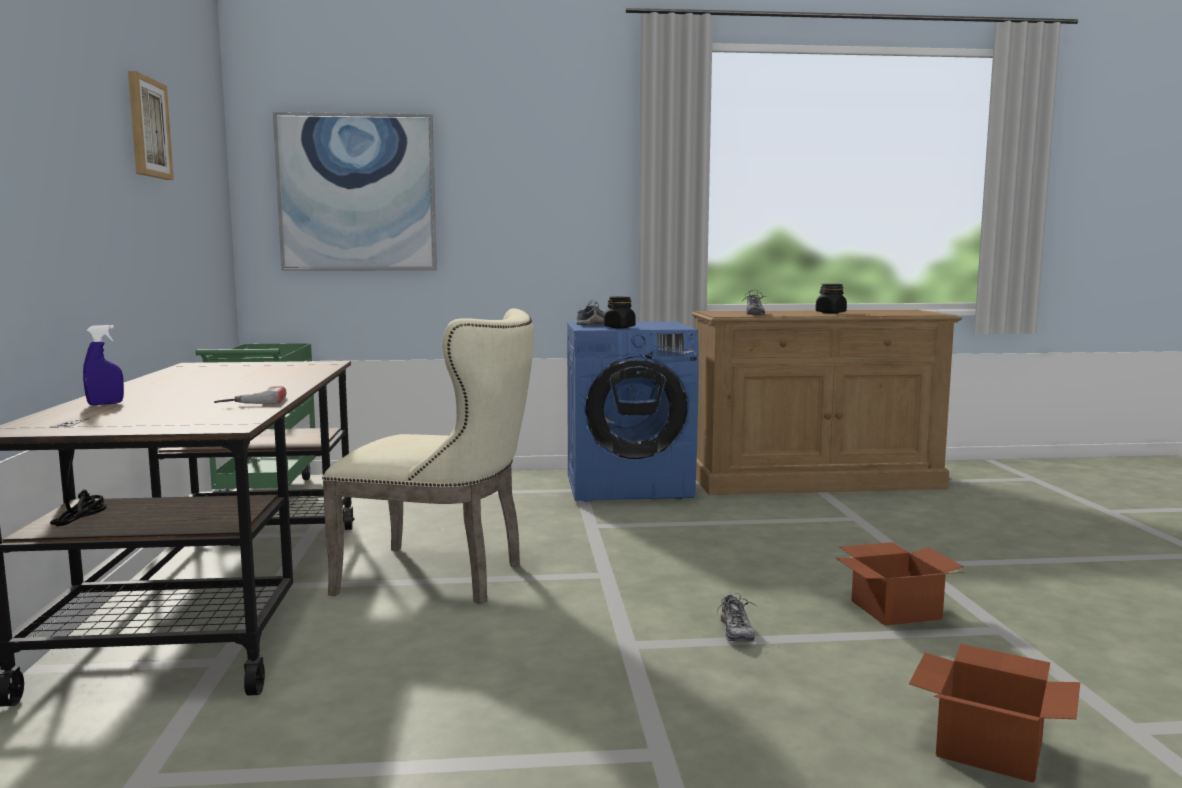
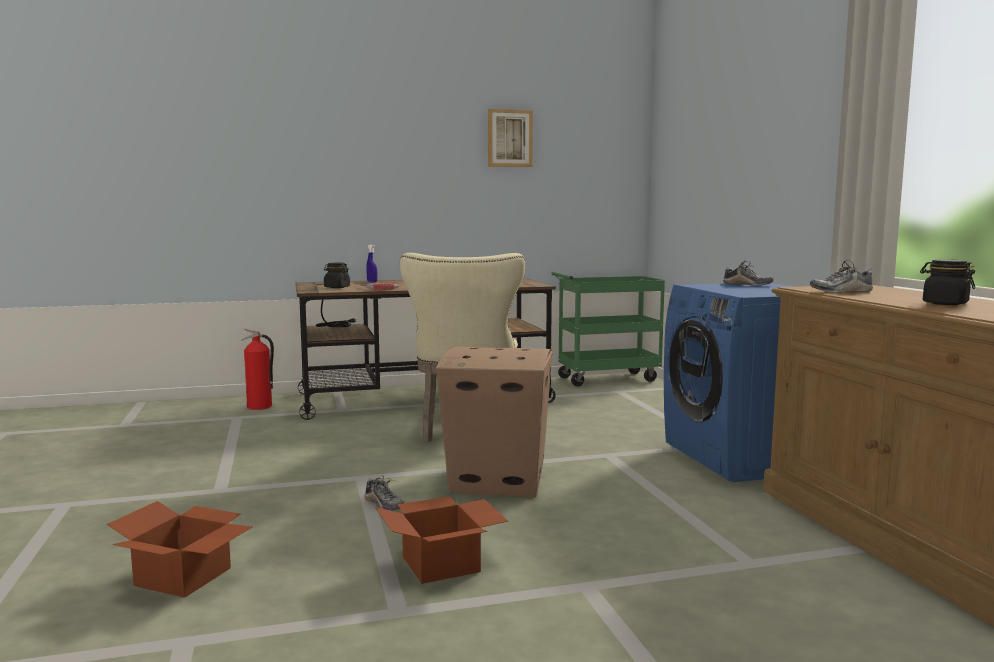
camera: 80 degrees right, 0 degrees up
picture [273,112,437,271] -> none
black jar [604,296,636,328] -> black jar moved to [324,263,350,288]
shoe [717,593,757,642] -> shoe turned 120 degrees counterclockwise [365,475,404,511]
none -> fire extinguisher [241,328,274,410]
none -> cardboard box [436,347,552,498]

